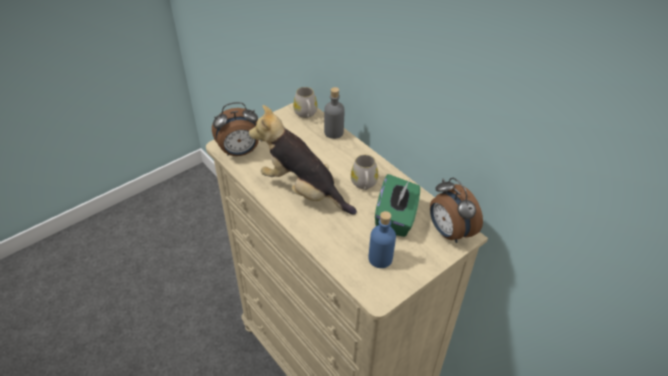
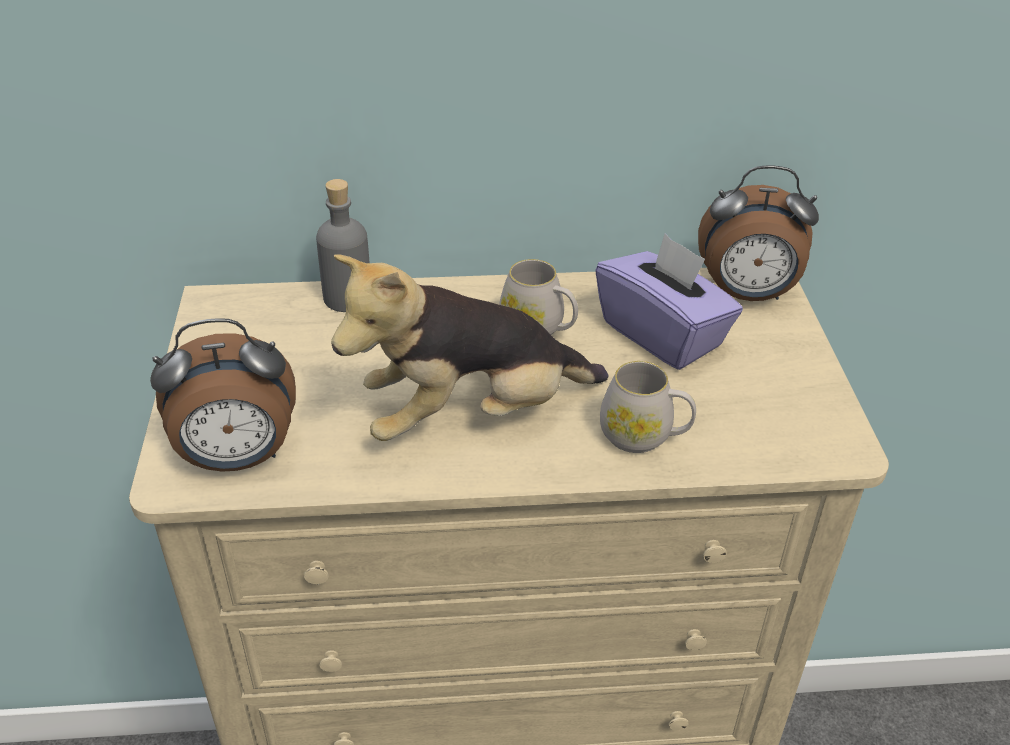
camera: 55 degrees left, 5 degrees down
alarm clock [212,102,259,156] -> alarm clock turned 60 degrees clockwise [150,318,296,472]
white mug [293,87,318,118] -> white mug moved to [600,361,696,453]
blue bottle [369,211,396,268] -> none
green tissue box [375,174,420,237] -> purple tissue box [595,234,743,370]

